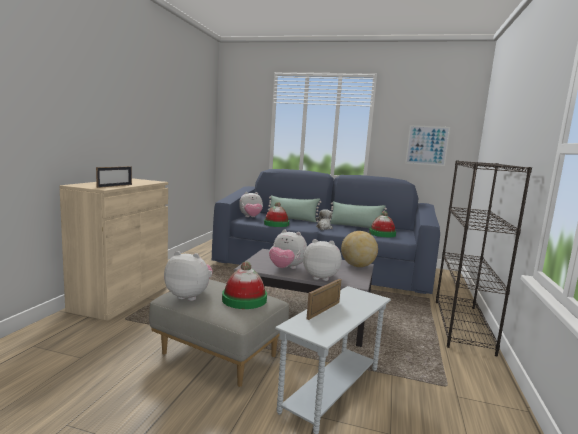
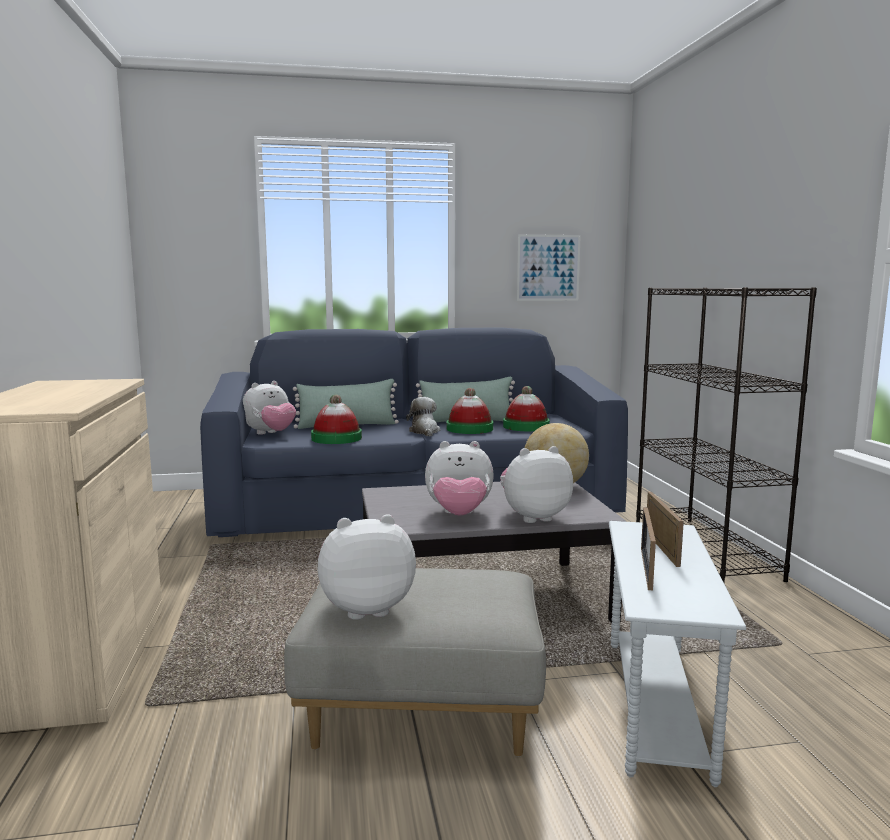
camera: 25 degrees left, 0 degrees up
picture frame [96,166,132,188] -> picture frame moved to [647,492,684,567]
hat [222,261,267,309] -> hat moved to [446,388,493,434]

